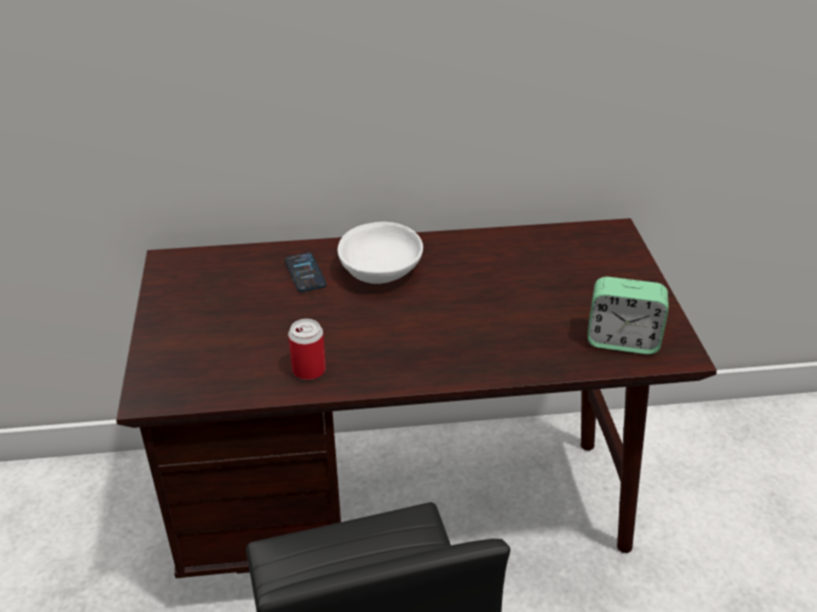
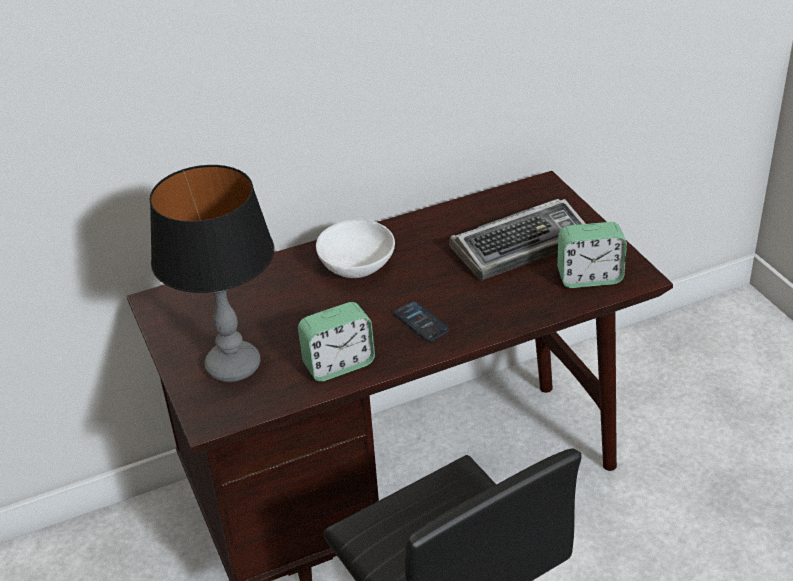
camera: 15 degrees left, 0 degrees up
phone [285,252,327,292] -> phone moved to [393,301,450,342]
can [288,319,326,380] -> alarm clock [298,302,375,382]
none -> table lamp [149,165,274,382]
none -> keyboard [449,199,586,280]

